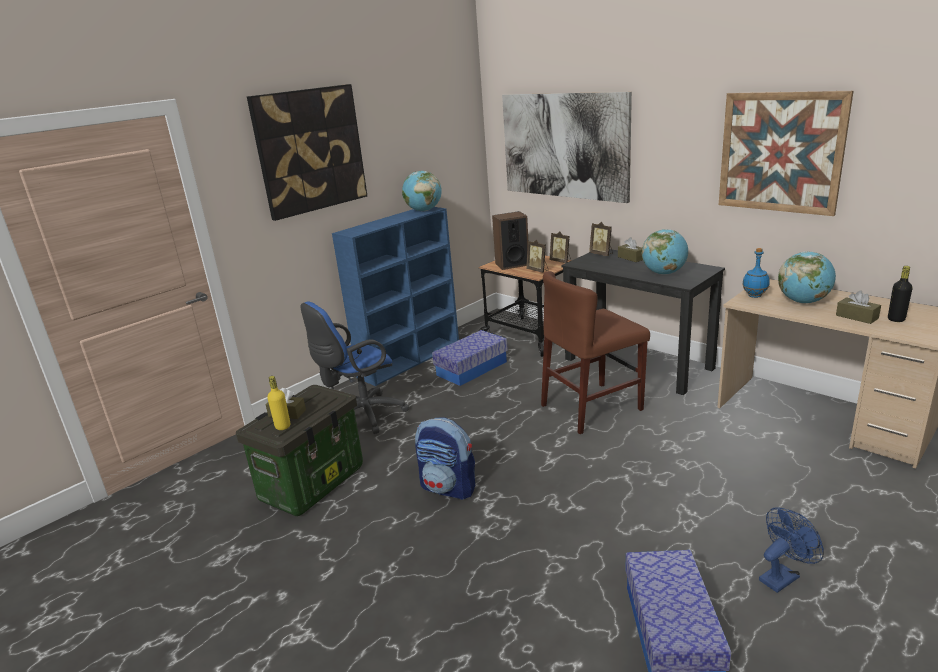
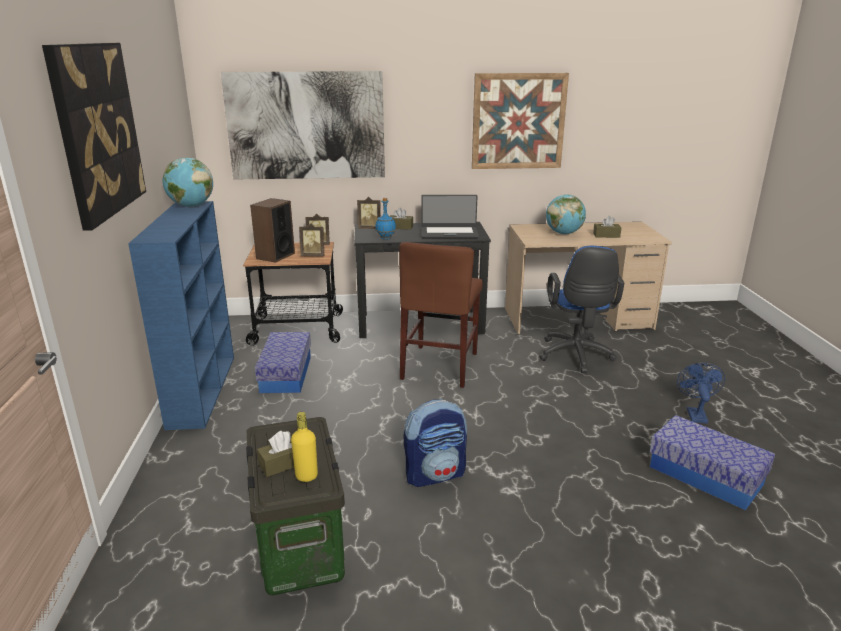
camera: 50 degrees left, 0 degrees up
blue office chair [301,302,409,434] -> blue office chair moved to [539,246,624,373]
globe [642,229,688,275] -> laptop [422,195,479,239]
blue bottle [742,248,770,298] -> blue bottle moved to [375,198,396,240]
black bottle [888,266,913,322] -> none

